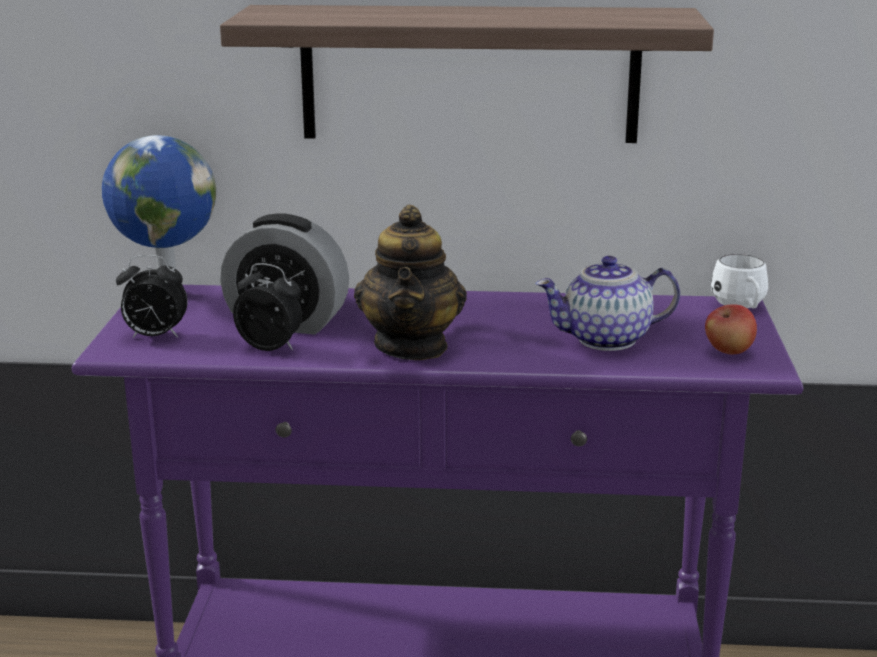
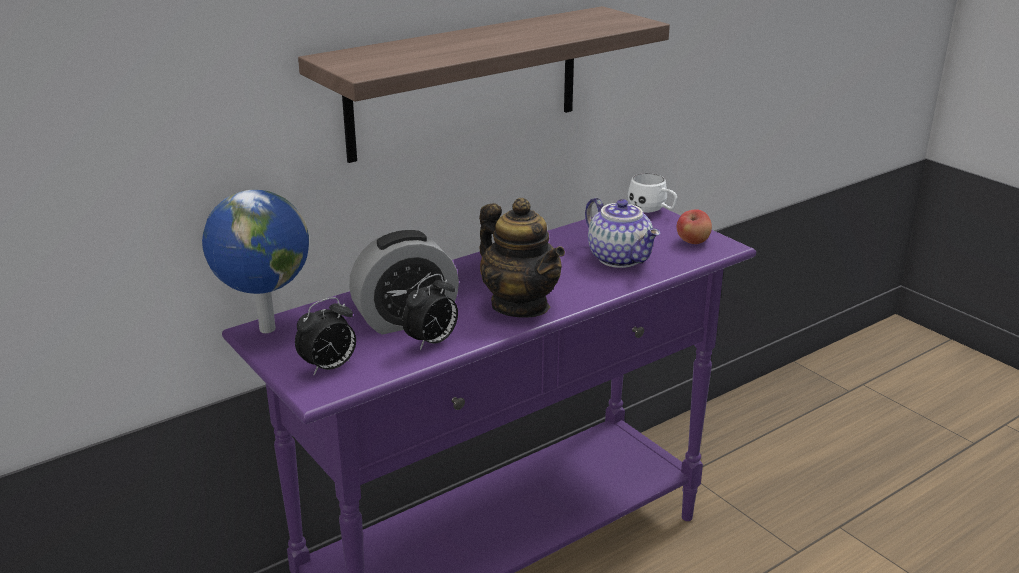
camera: 40 degrees left, 5 degrees up
alarm clock [233,263,302,351] -> alarm clock turned 150 degrees clockwise [402,274,458,350]
teapot [535,256,680,351] -> teapot turned 75 degrees counterclockwise [585,197,660,268]

